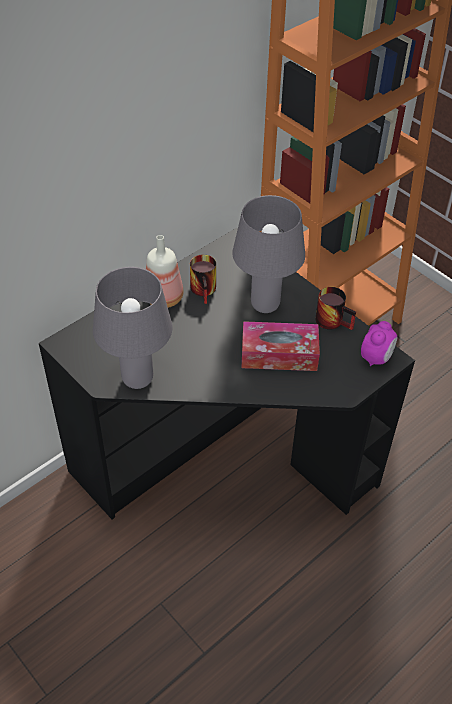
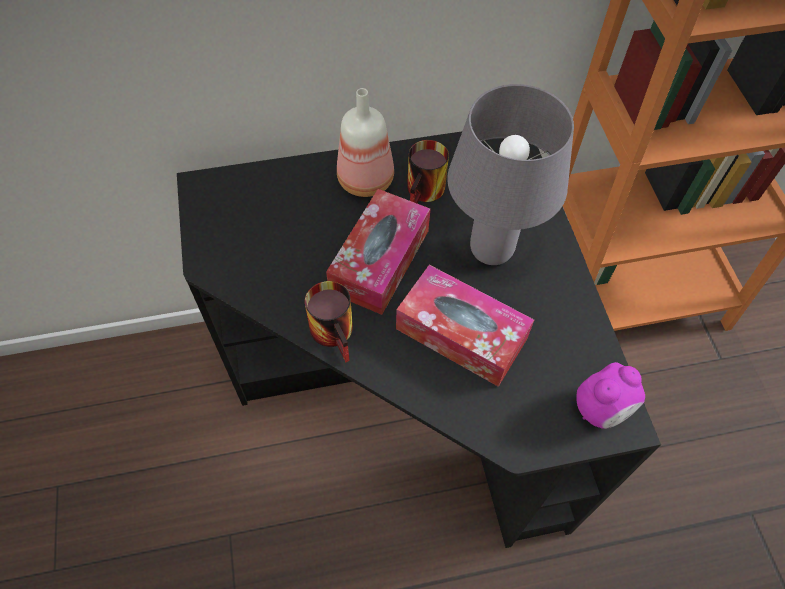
camera: 30 degrees right, 10 degrees up
grey table lamp [93,267,172,389] -> none
mug [315,287,356,330] -> mug moved to [305,281,353,363]
none -> tissue box [326,189,430,315]

